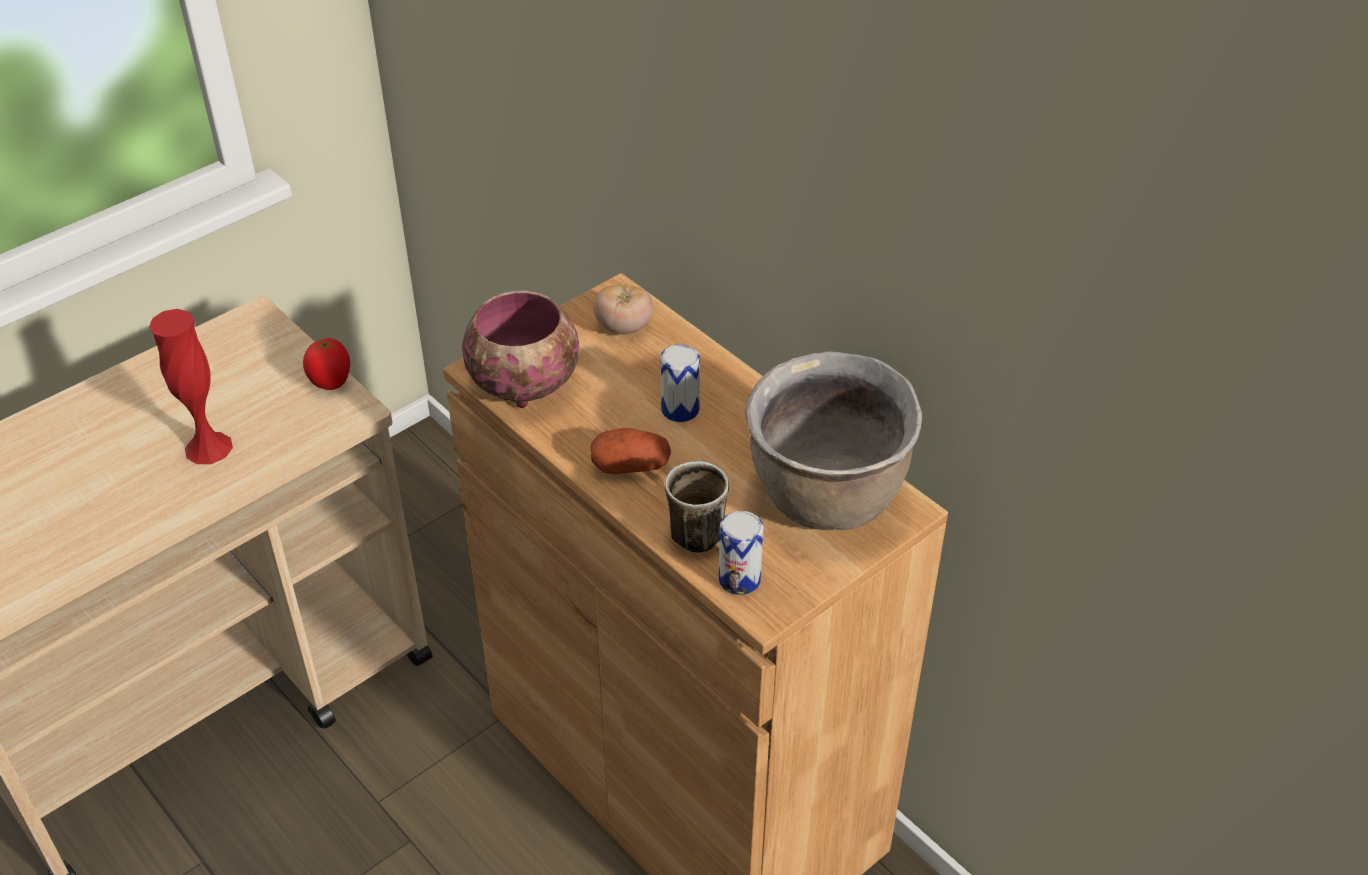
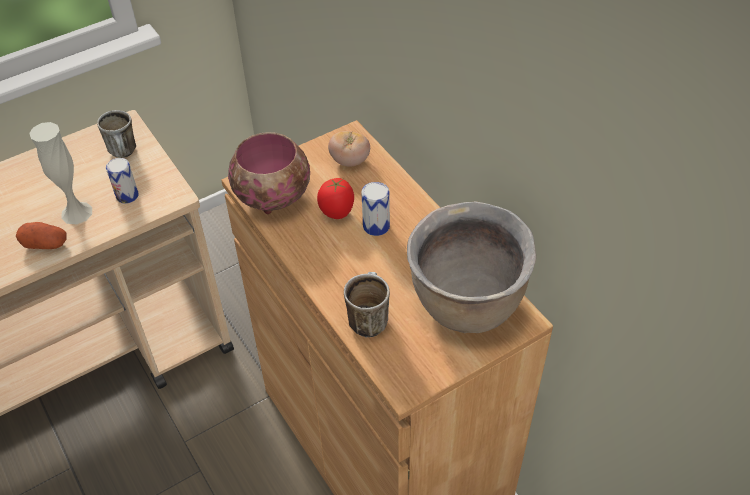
camera: 10 degrees right, 5 degrees up
red vase [149,309,233,464] -> white vase [29,122,92,224]
tomato [303,338,350,390] -> tomato moved to [317,178,354,219]
potato [590,428,671,474] -> potato moved to [16,222,67,249]
can [719,511,763,595] -> can moved to [106,158,139,204]
none -> mug [97,110,136,158]

